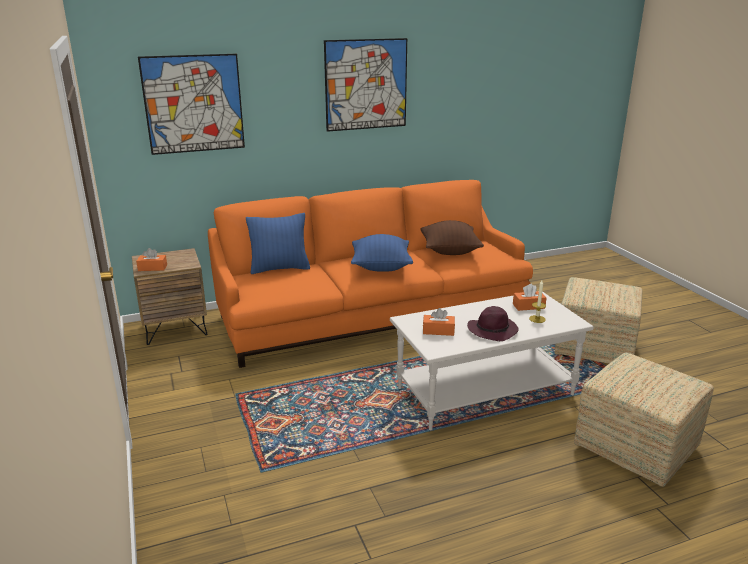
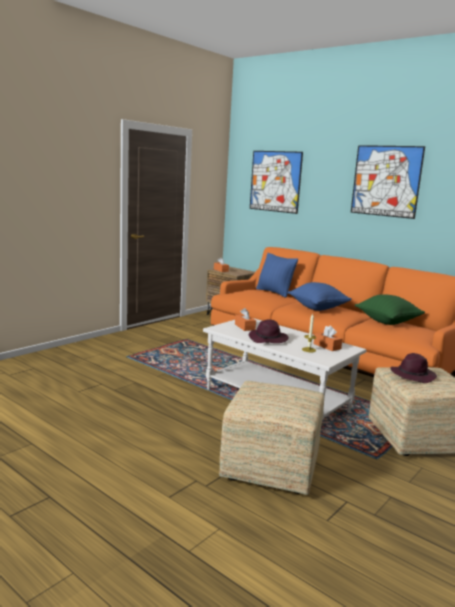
camera: 60 degrees right, 10 degrees down
brown pillow [420,220,484,255] -> green pillow [355,294,425,325]
none -> purple hat [390,353,437,383]

